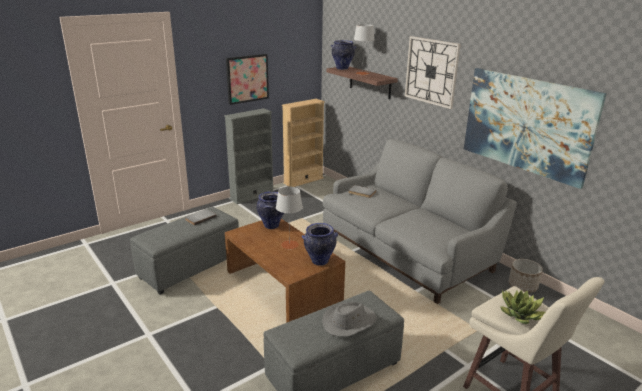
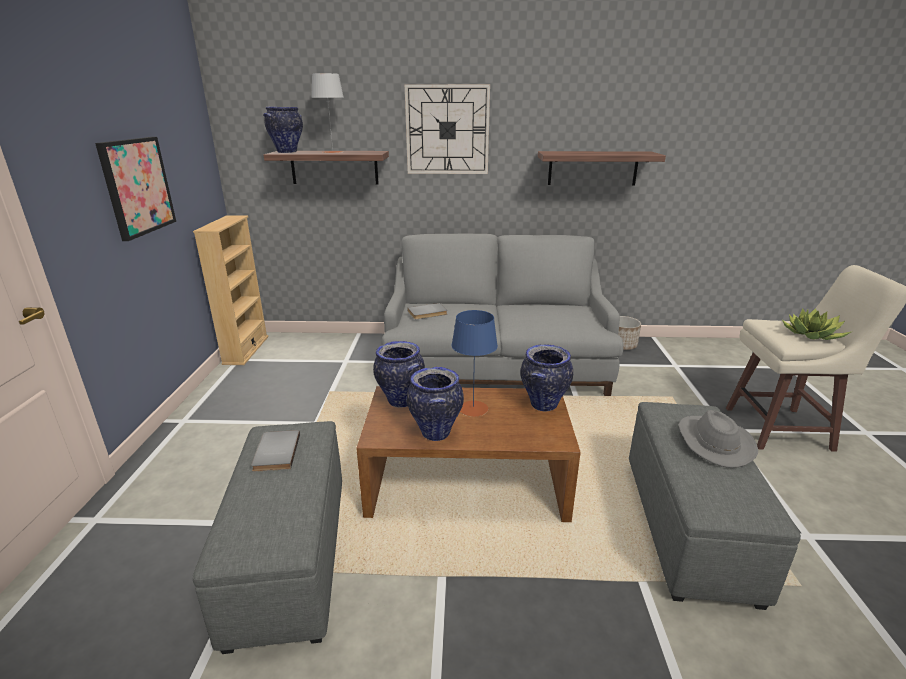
camera: 50 degrees left, 0 degrees up
grey bookcase [224,108,273,204] -> none
grey table lamp [276,187,303,249] -> blue table lamp [451,310,498,417]
picture [464,68,607,189] -> shelf [538,151,666,185]
none -> vase [407,367,464,441]

